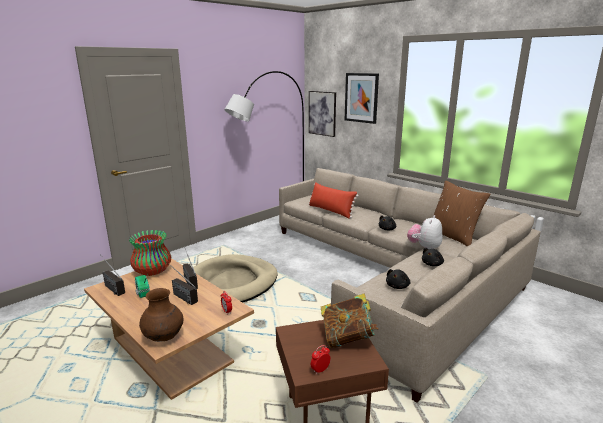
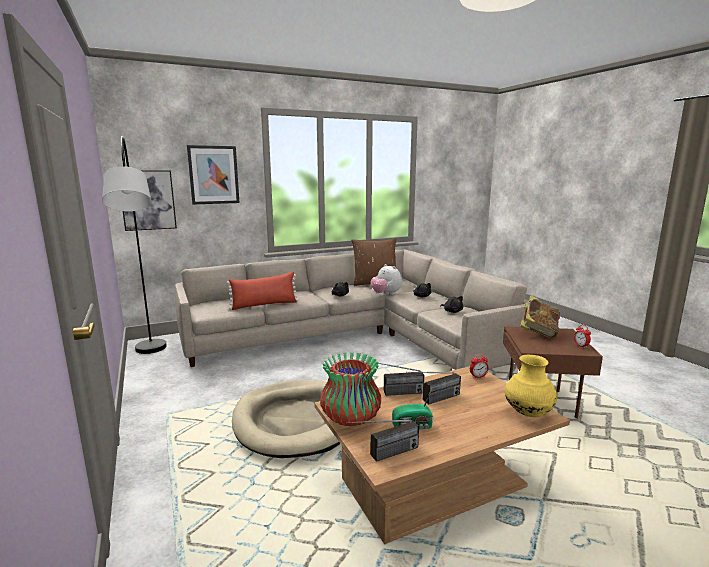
camera: 70 degrees left, 5 degrees down
brown vase [139,288,184,342] -> yellow vase [505,355,557,417]

